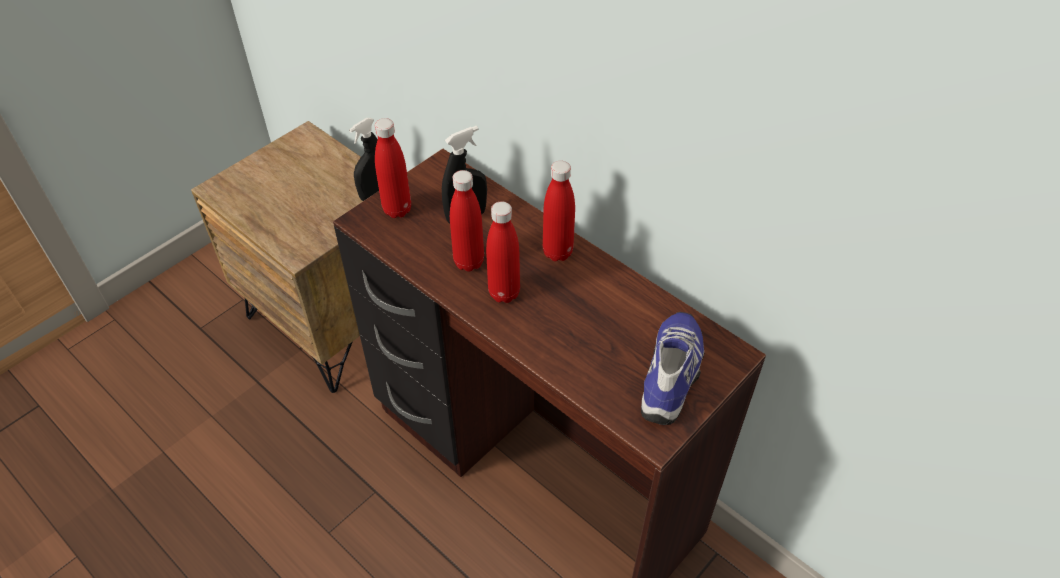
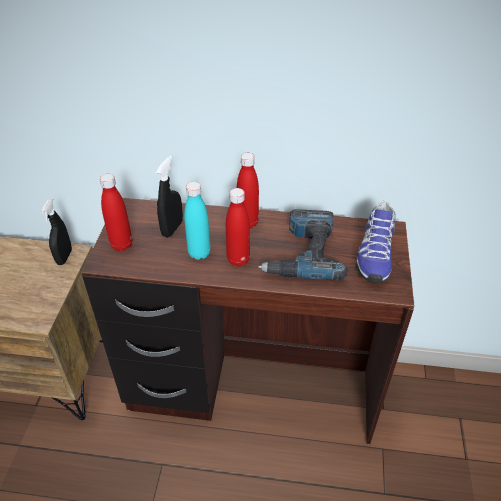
camera: 35 degrees left, 5 degrees down
red bottle [450,170,484,272] -> turquoise bottle [184,181,211,260]
shoe [641,312,705,425] -> shoe turned 150 degrees counterclockwise [356,201,396,283]
none -> power drill [258,209,348,281]

